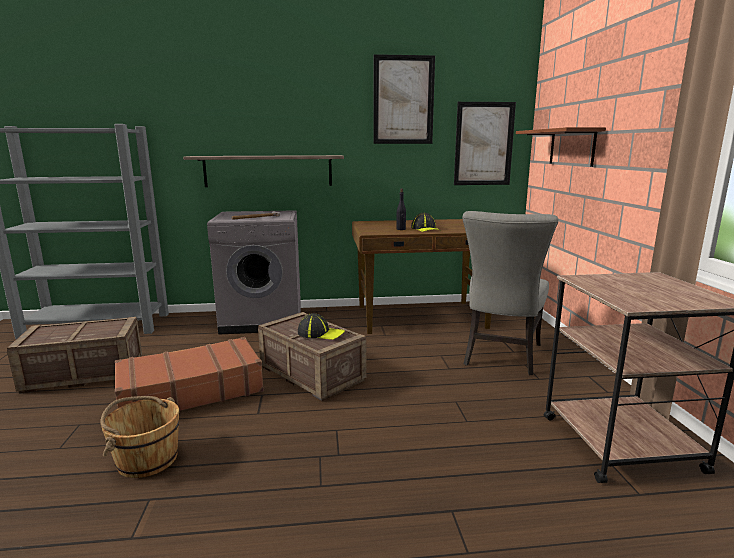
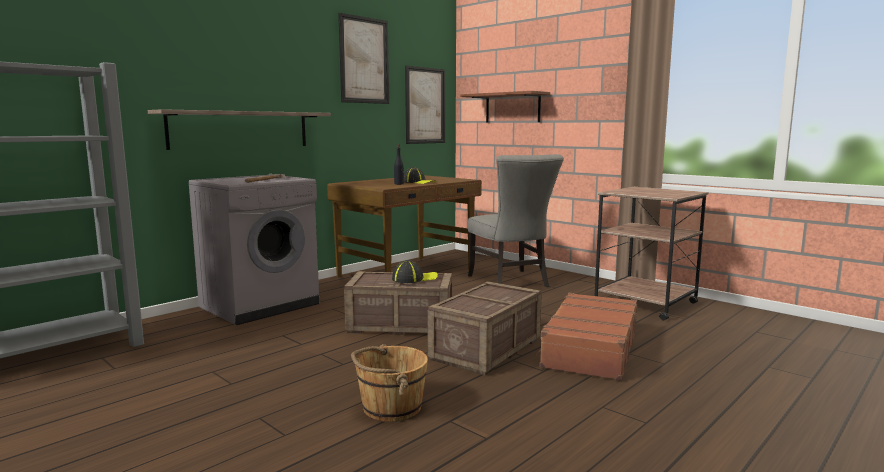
camera: 40 degrees left, 5 degrees down
crate [7,317,142,394] -> crate moved to [427,281,542,376]
brown suitcase [115,337,264,411] -> brown suitcase moved to [536,293,637,381]

